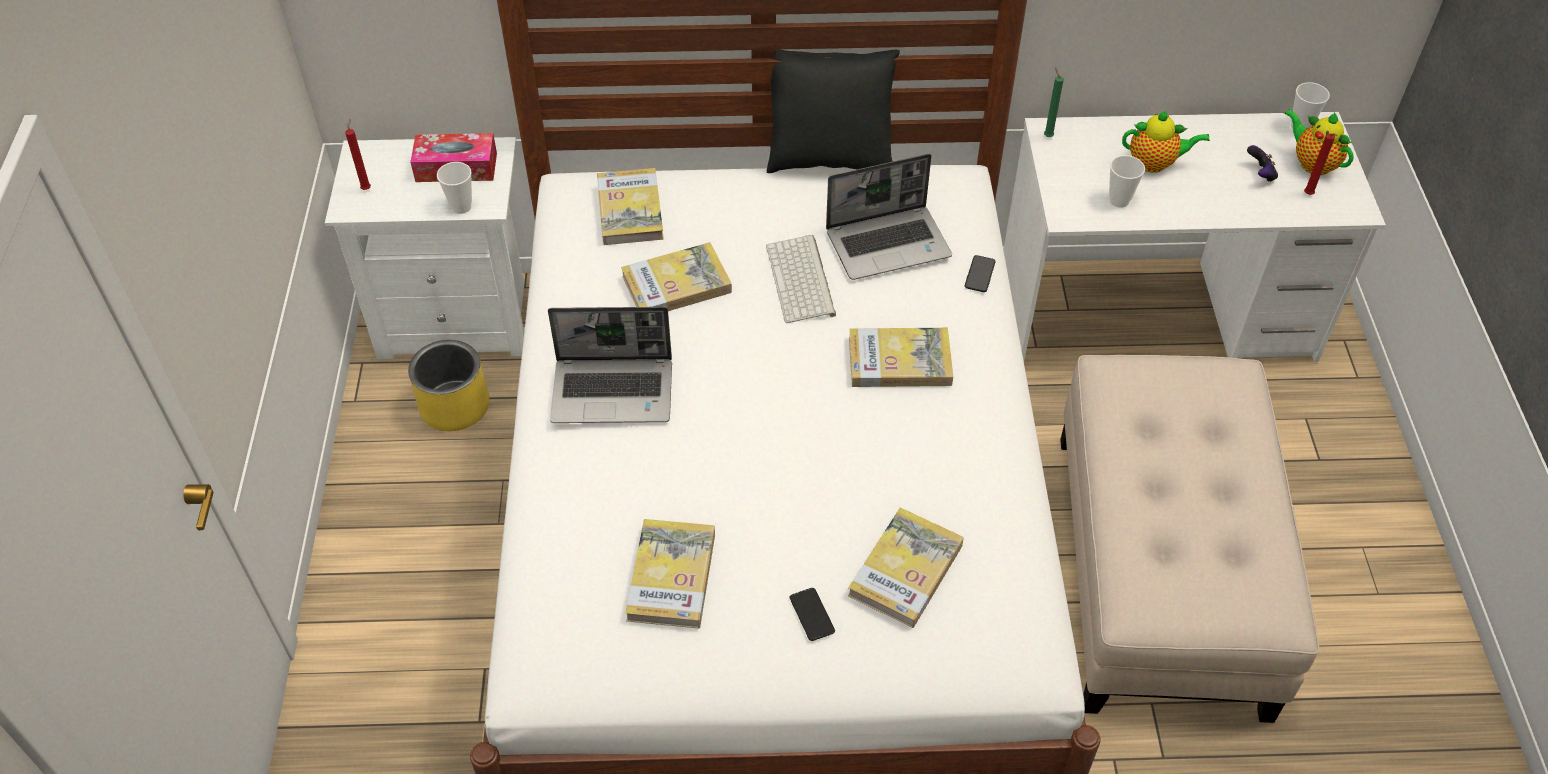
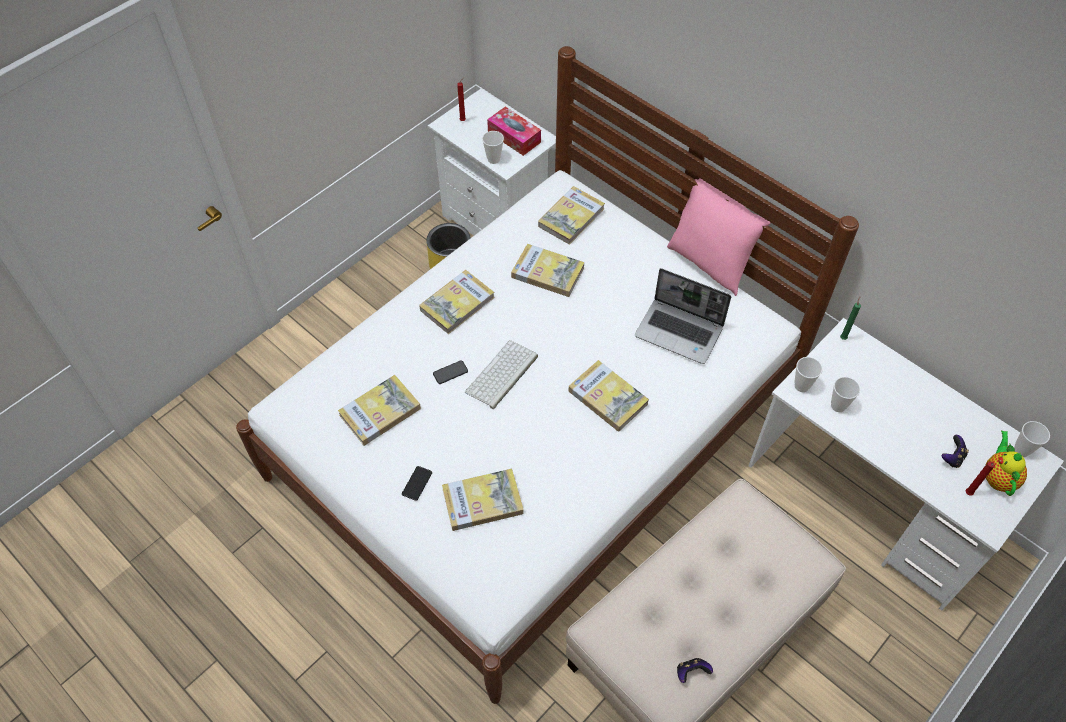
camera: 45 degrees right, 5 degrees up
laptop [548,307,672,423] -> book [419,270,495,334]
keyboard [766,235,836,323] -> keyboard moved to [465,340,538,409]
black pillow [767,50,900,173] -> pink pillow [667,178,770,296]
phone [965,255,996,292] -> phone moved to [433,360,468,384]
teapot [1122,111,1210,173] -> none
none -> game controller [677,658,713,683]
none -> cup [794,357,823,392]

